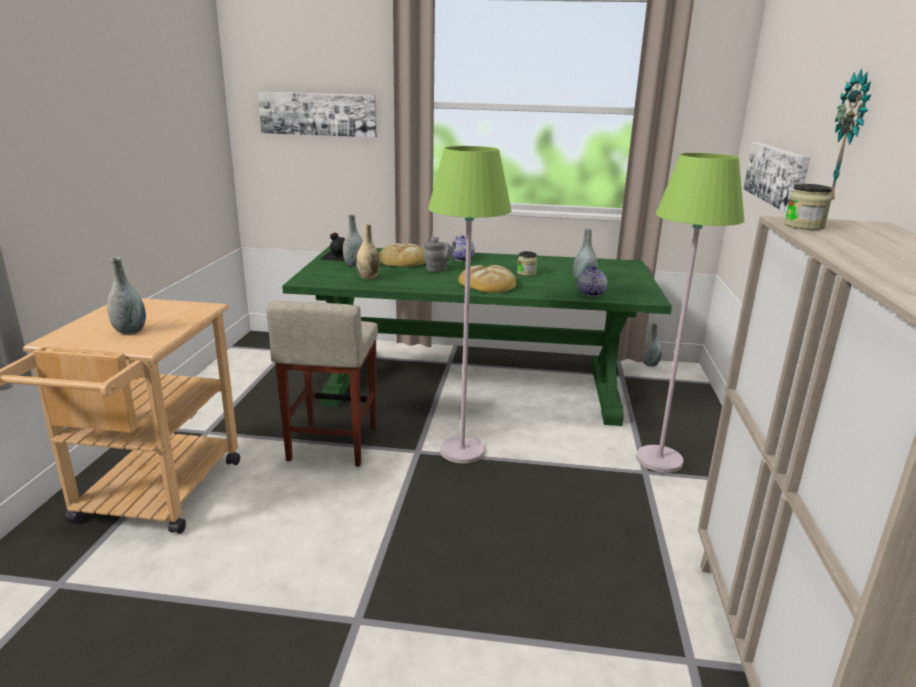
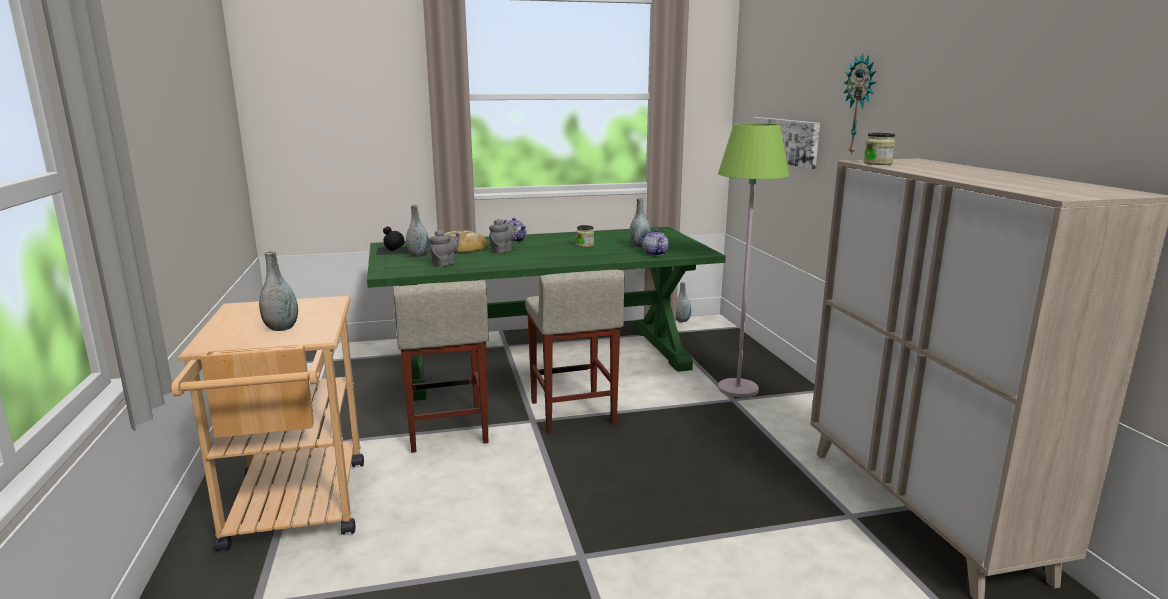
camera: 20 degrees left, 5 degrees down
picture [258,91,377,138] -> none
beige vase [356,224,380,279] -> grey teapot [430,230,459,267]
green floor lamp [428,146,512,463] -> beige stool [525,270,625,433]
bread [458,265,516,293] -> none

